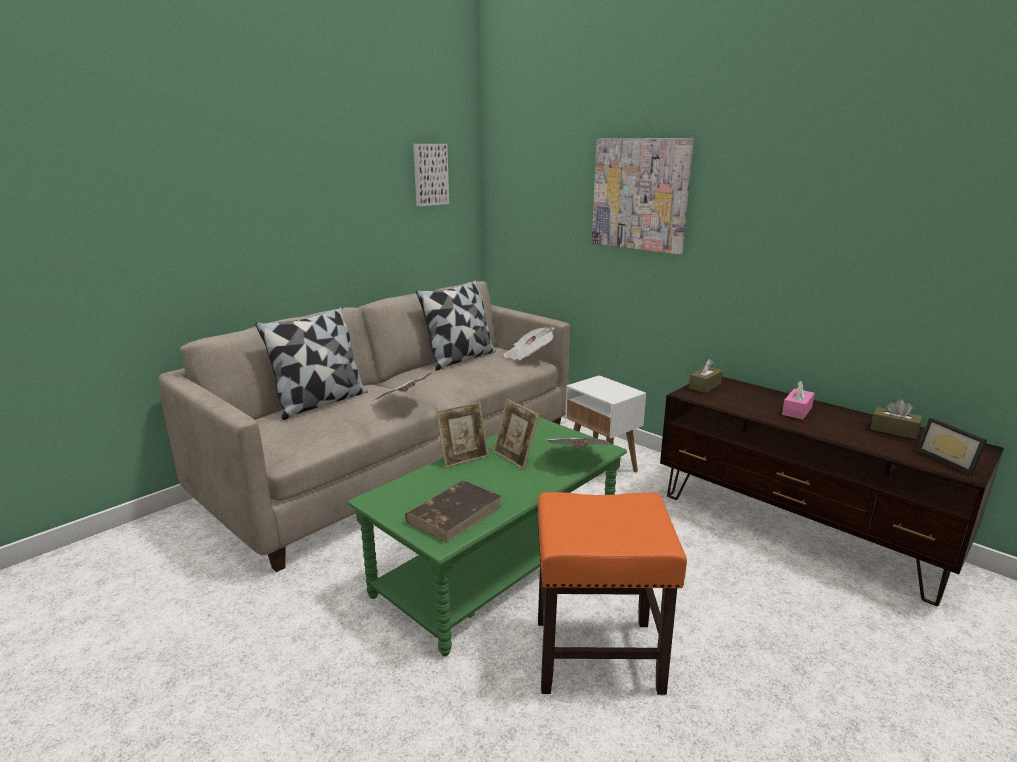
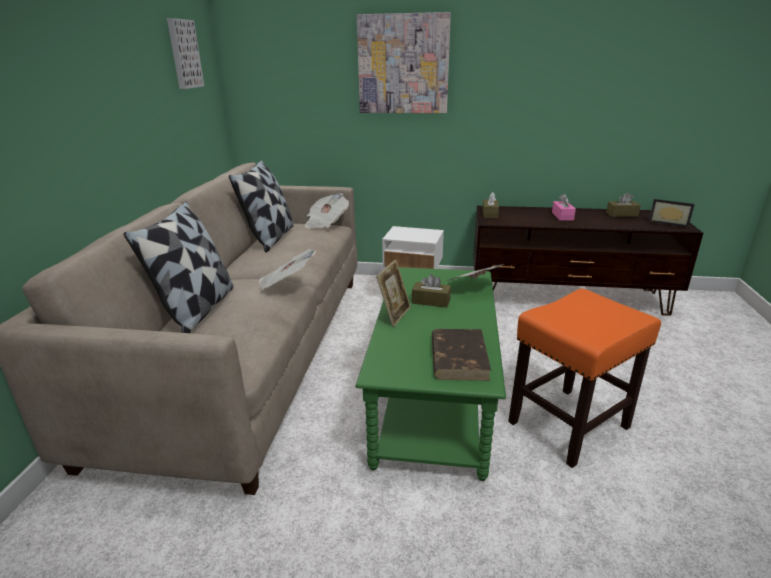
camera: 35 degrees left, 5 degrees up
picture frame [493,399,539,469] -> brown tissue box [412,274,451,308]

